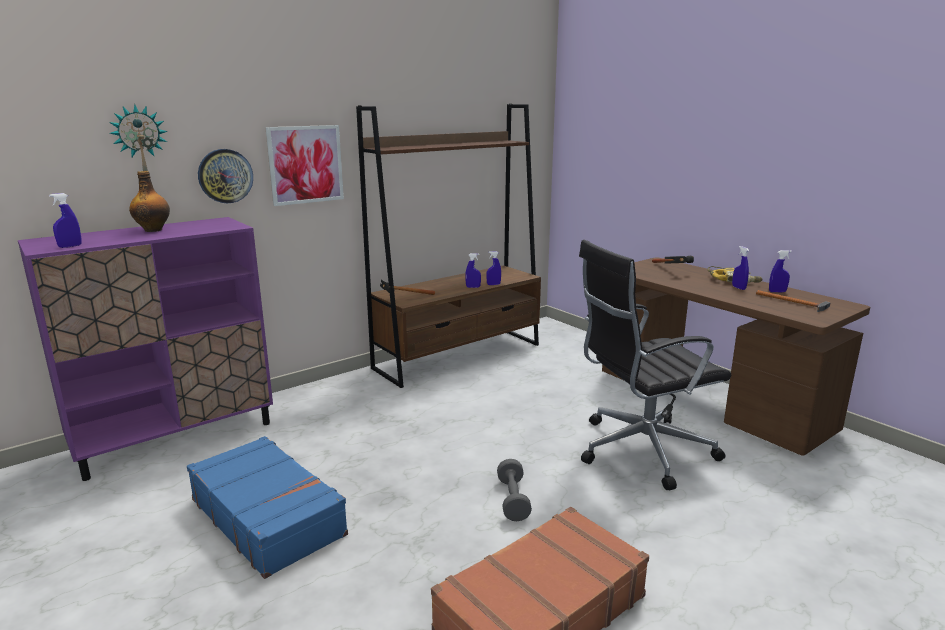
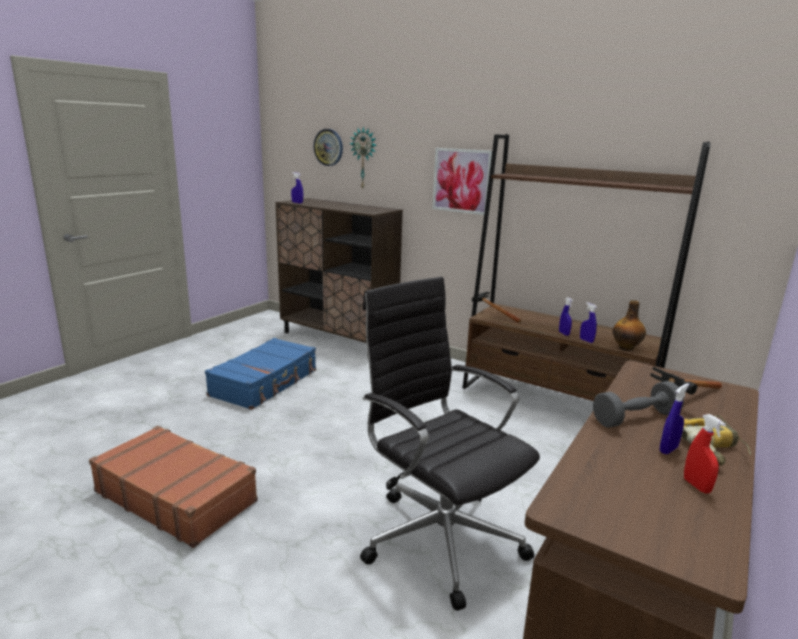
camera: 70 degrees right, 0 degrees up
purple cabinet [18,217,273,481] -> brown cabinet [276,198,403,343]
bottle [129,171,170,232] -> bottle moved to [613,300,646,351]
wall clock [198,149,253,203] -> wall clock moved to [314,129,343,166]
grey dumbbell [497,459,532,521] -> grey dumbbell moved to [593,381,684,428]
hammer [756,290,830,312] -> none
blue spray bottle [769,250,792,292] -> red spray bottle [684,414,726,493]

